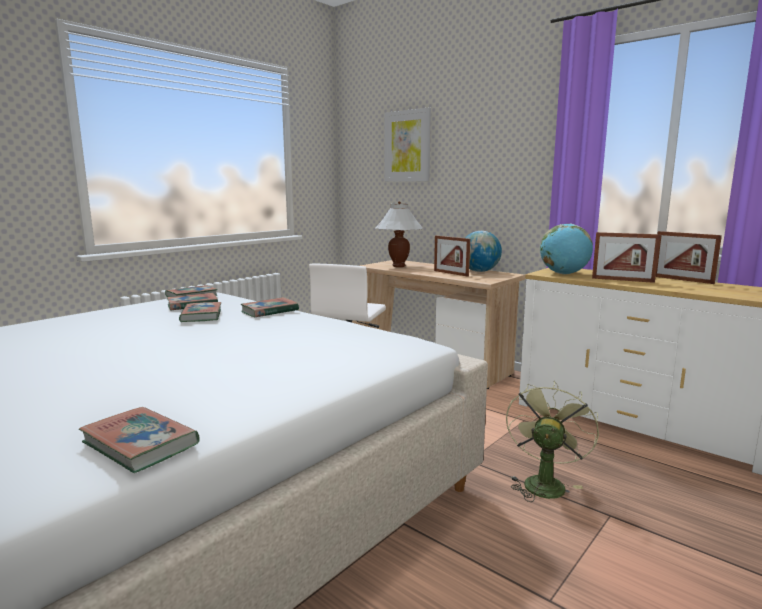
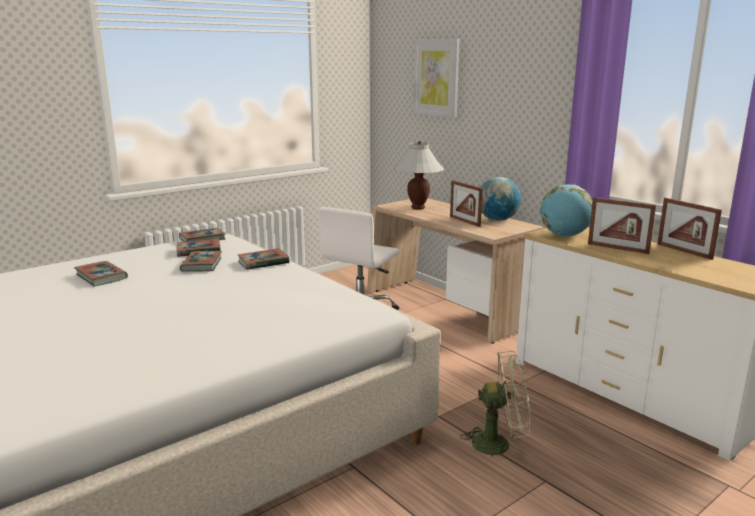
camera: 10 degrees right, 5 degrees up
book [79,407,200,473] -> book moved to [74,261,128,286]
green fan [506,381,599,502] -> green fan turned 60 degrees clockwise [460,351,530,465]

